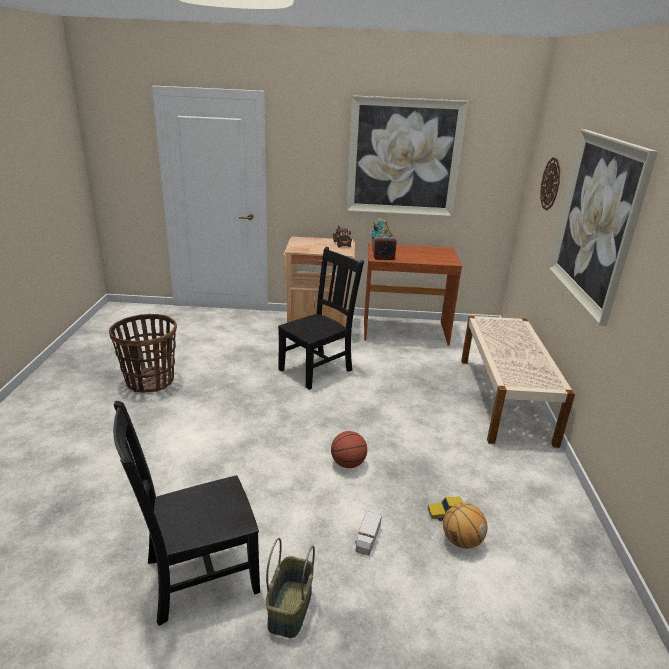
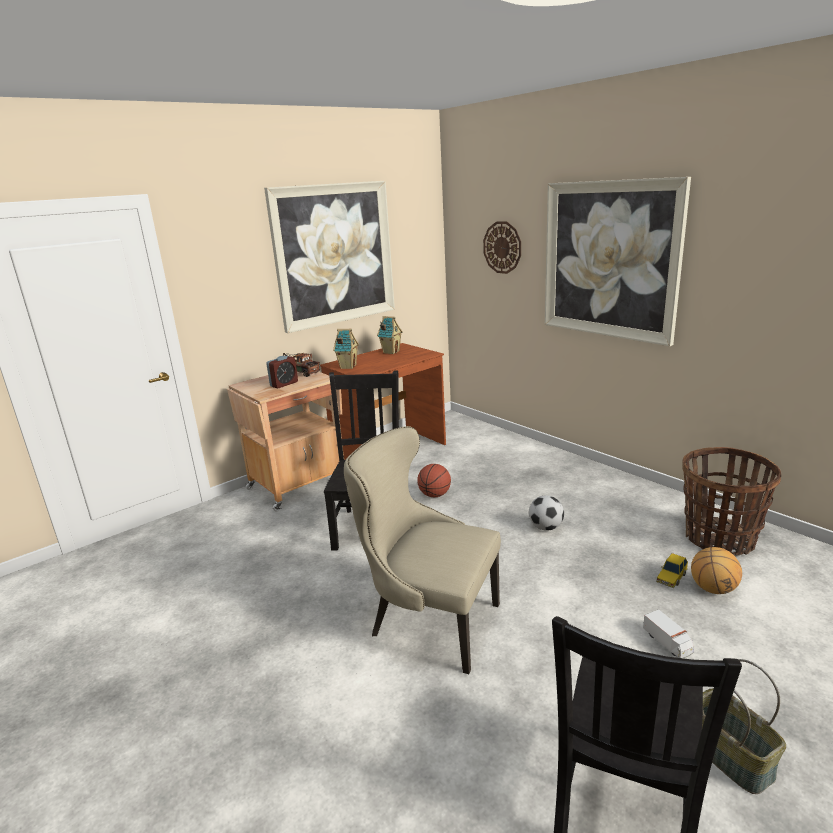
camera: 40 degrees left, 5 degrees down
basket [109,314,177,393] -> basket moved to [682,447,781,555]
basketball [331,431,367,468] -> basketball moved to [417,464,451,497]
alarm clock [373,236,397,260] -> alarm clock moved to [266,356,298,388]
beige bench [461,315,575,448] -> none
none -> beige chair [344,426,501,674]
none -> toy house [377,316,403,354]
none -> football [529,495,564,531]

